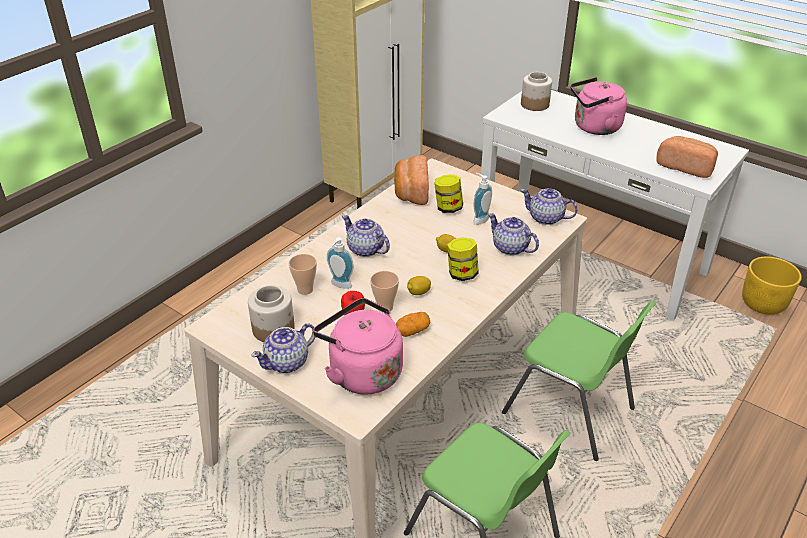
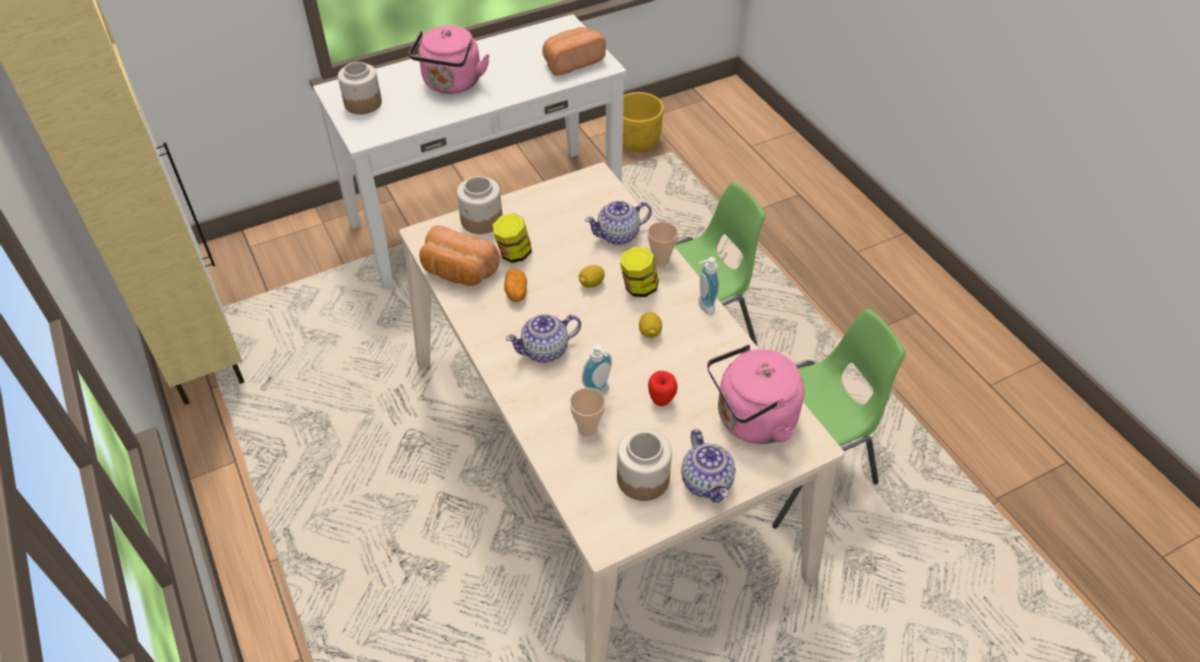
camera: 65 degrees left, 10 degrees up
cup [370,271,399,313] -> cup moved to [648,222,678,266]
potato [396,312,430,337] -> potato moved to [504,269,527,302]
soap dispenser [473,173,492,225] -> soap dispenser moved to [699,257,719,315]
teapot [521,188,578,225] -> none
none -> jar [457,176,502,234]

